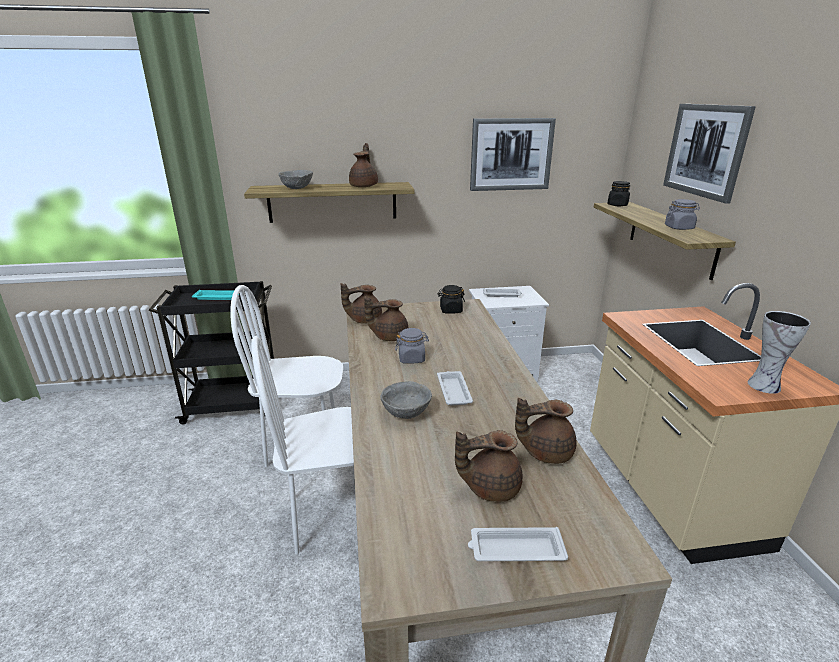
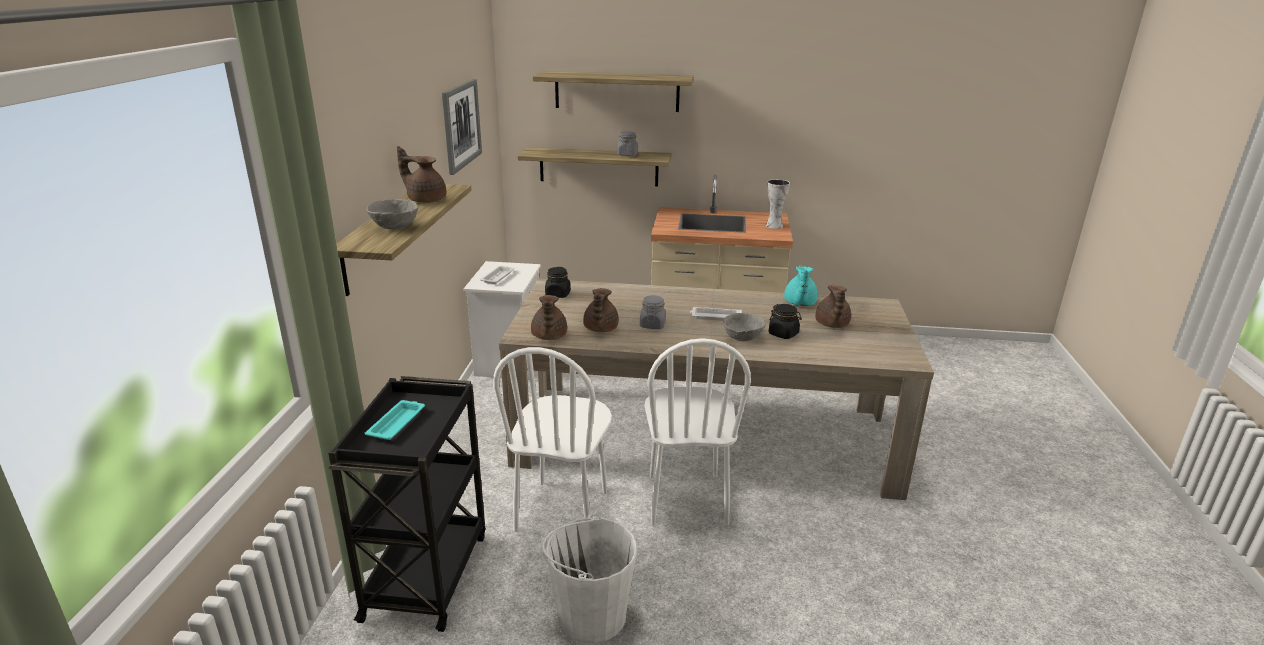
camera: 75 degrees left, 0 degrees up
white tray [468,527,568,561] -> none
brown teapot [515,398,577,464] -> turquoise teapot [784,266,818,306]
black jar [607,181,630,206] -> black jar moved to [769,304,802,339]
picture [663,104,756,204] -> shelf [533,71,694,112]
none -> white bucket [542,514,637,644]

